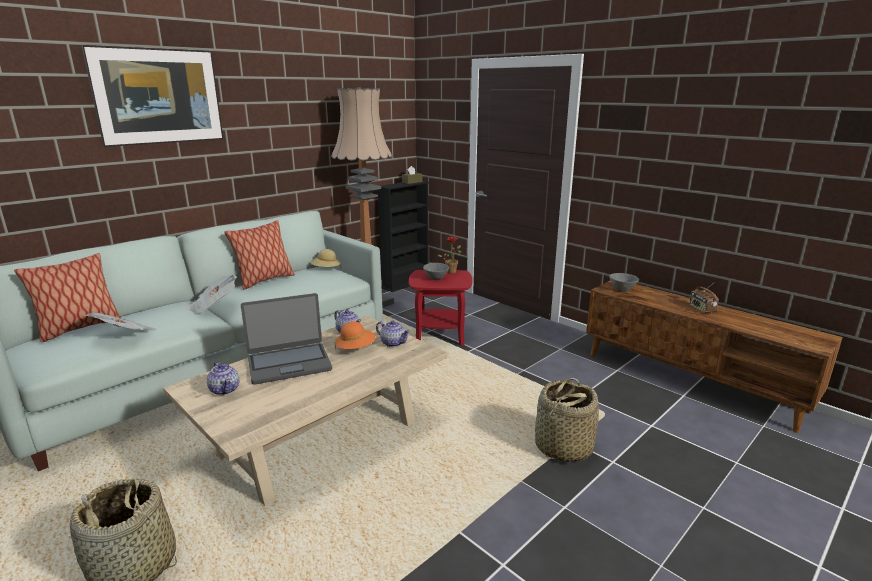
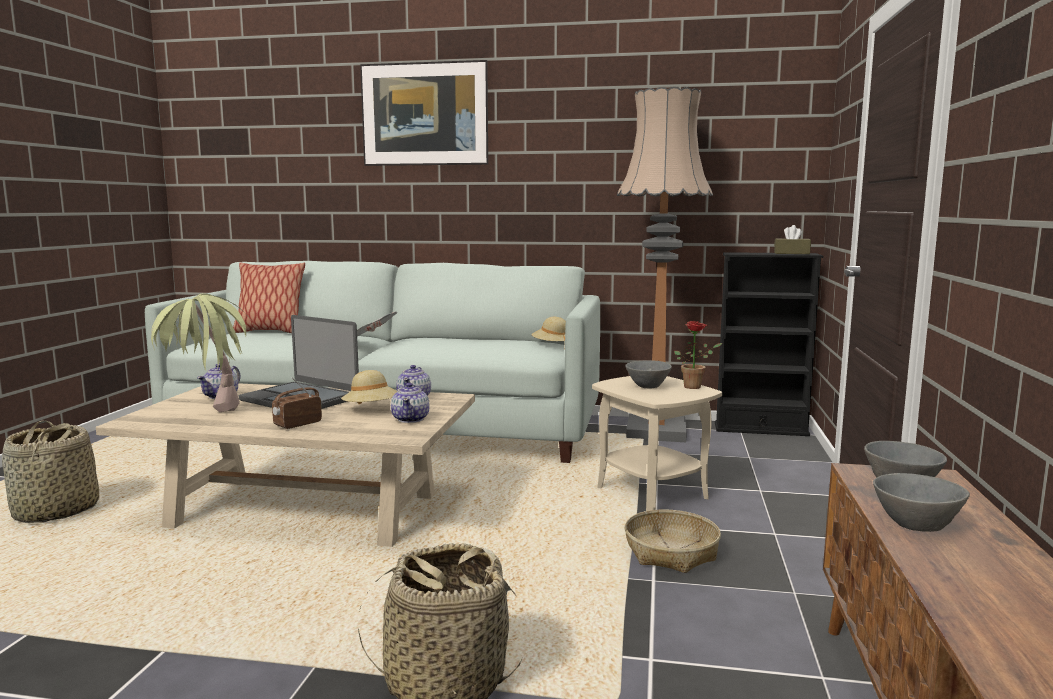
camera: 55 degrees right, 10 degrees down
newspaper [85,313,155,330] -> none
pillow [224,220,295,290] -> none
orange hat [335,321,376,349] -> beige hat [341,370,397,404]
red side table [409,270,473,346] -> beige side table [592,376,722,511]
radio [689,282,719,313] -> radio moved to [272,377,322,430]
none -> potted plant [151,293,254,412]
none -> basket [625,510,721,573]
none -> grey bowl [873,473,970,532]

